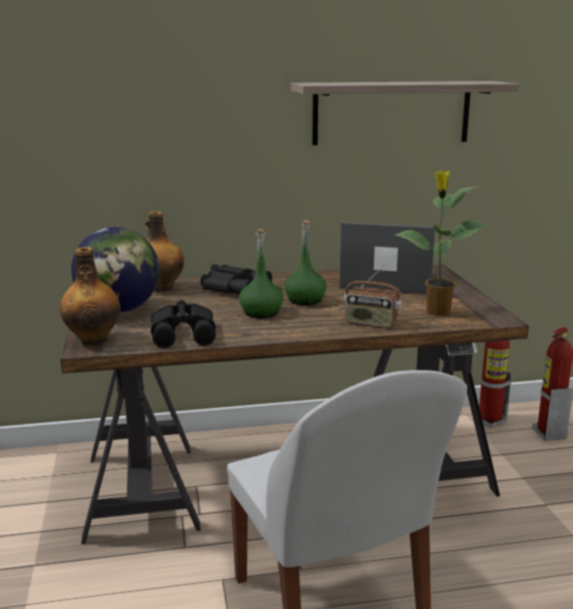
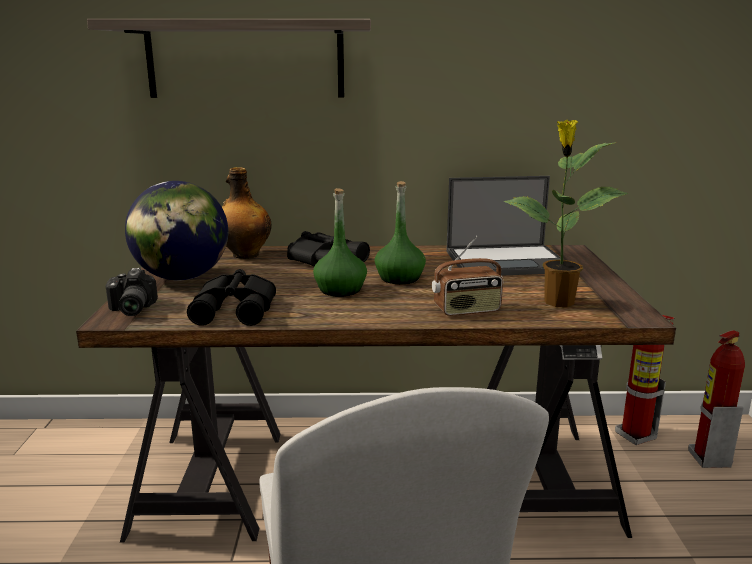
camera: 10 degrees right, 0 degrees up
bottle [60,247,120,345] -> camera [105,268,158,316]
shelf [290,81,519,145] -> shelf moved to [87,19,371,98]
laptop [339,222,435,294] -> laptop turned 150 degrees clockwise [446,176,564,276]
radio [344,265,401,327] -> radio turned 45 degrees counterclockwise [432,236,503,316]

